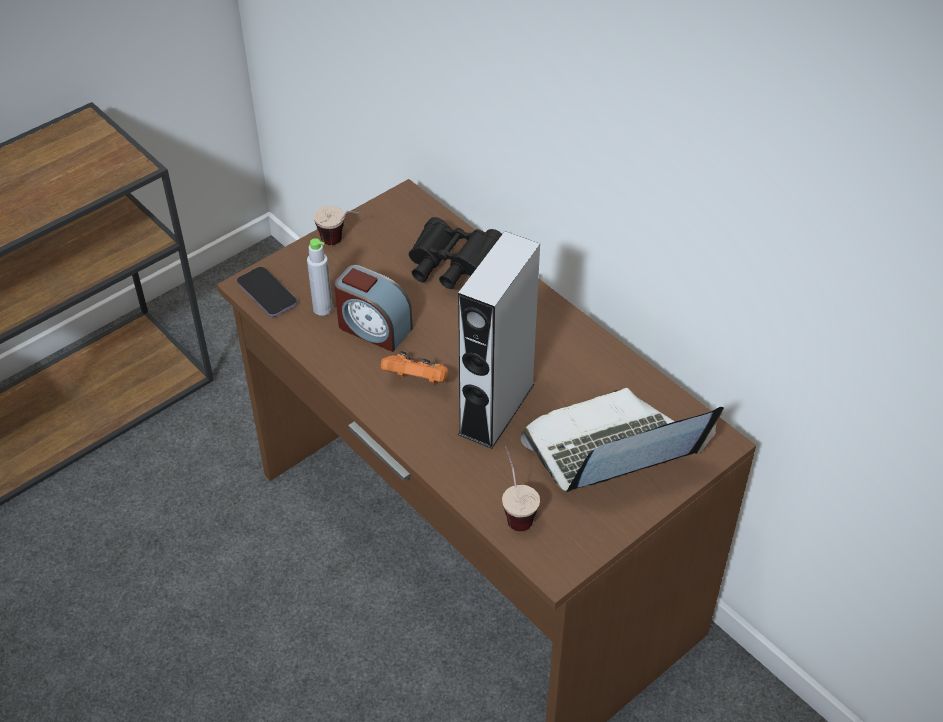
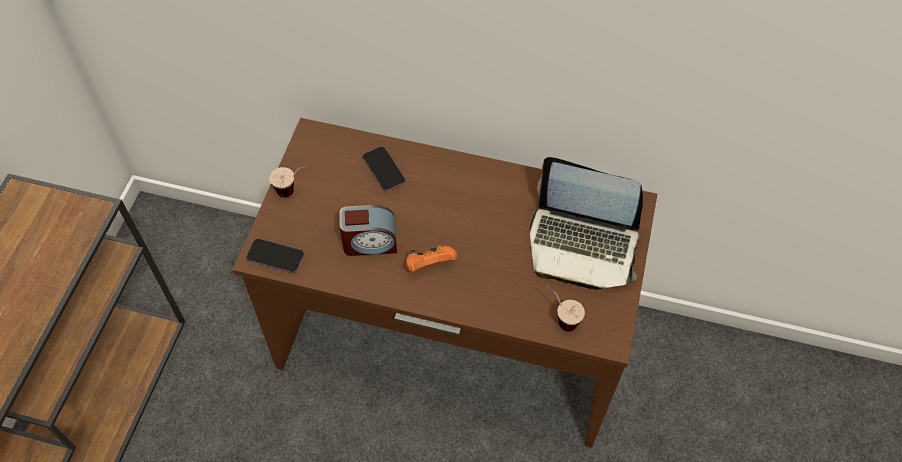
camera: 35 degrees left, 10 degrees up
grey bottle [307,238,333,316] -> none
black binoculars [408,217,502,289] -> phone [363,147,405,191]
grey speaker [458,231,540,449] -> none
laptop [521,387,724,492] -> laptop turned 105 degrees counterclockwise [530,157,643,290]

